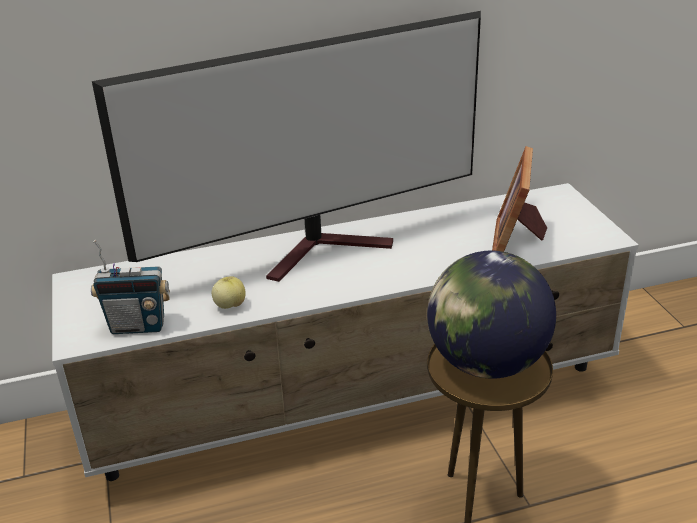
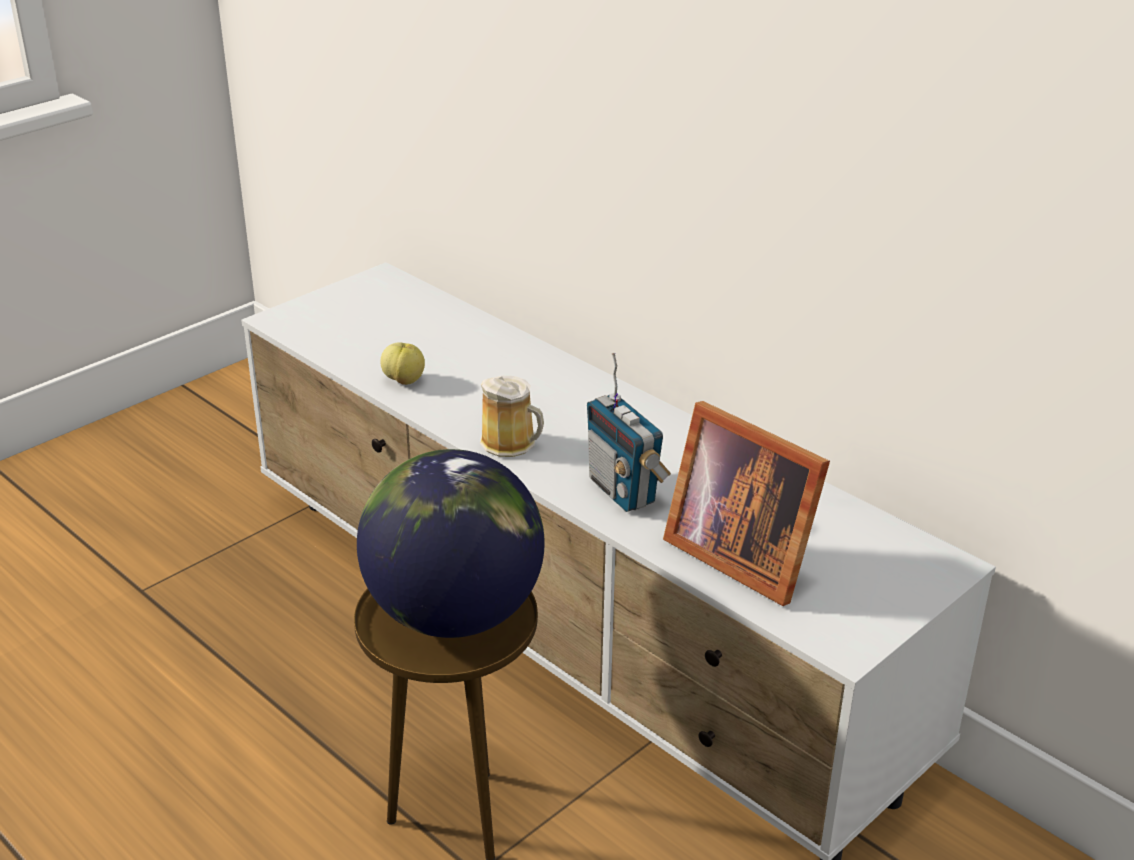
camera: 60 degrees right, 0 degrees up
radio [91,240,170,334] -> radio moved to [587,353,671,512]
television [92,11,481,282] -> none
picture frame [492,146,547,252] -> picture frame turned 120 degrees counterclockwise [663,401,830,606]
none -> mug [480,376,544,457]

